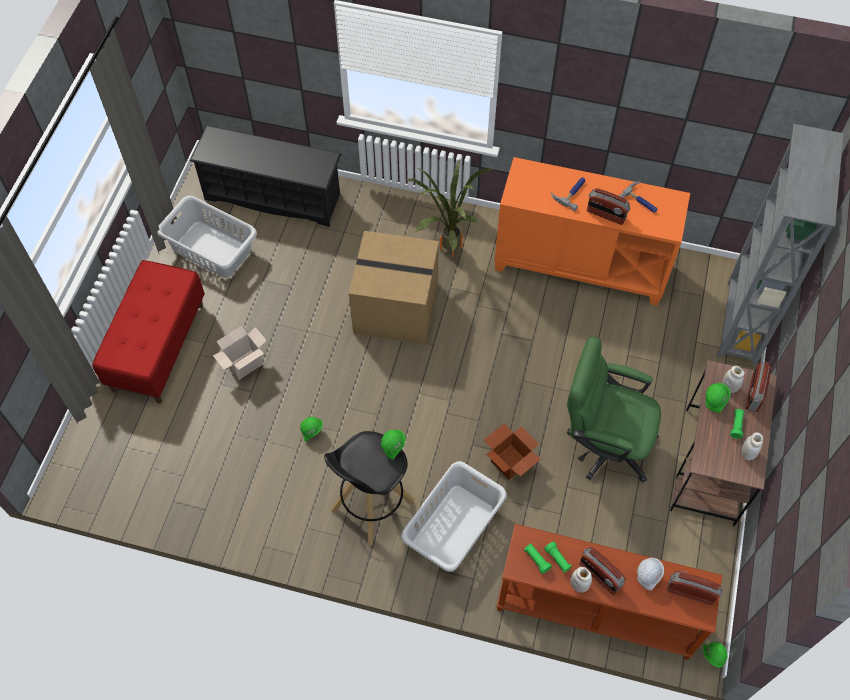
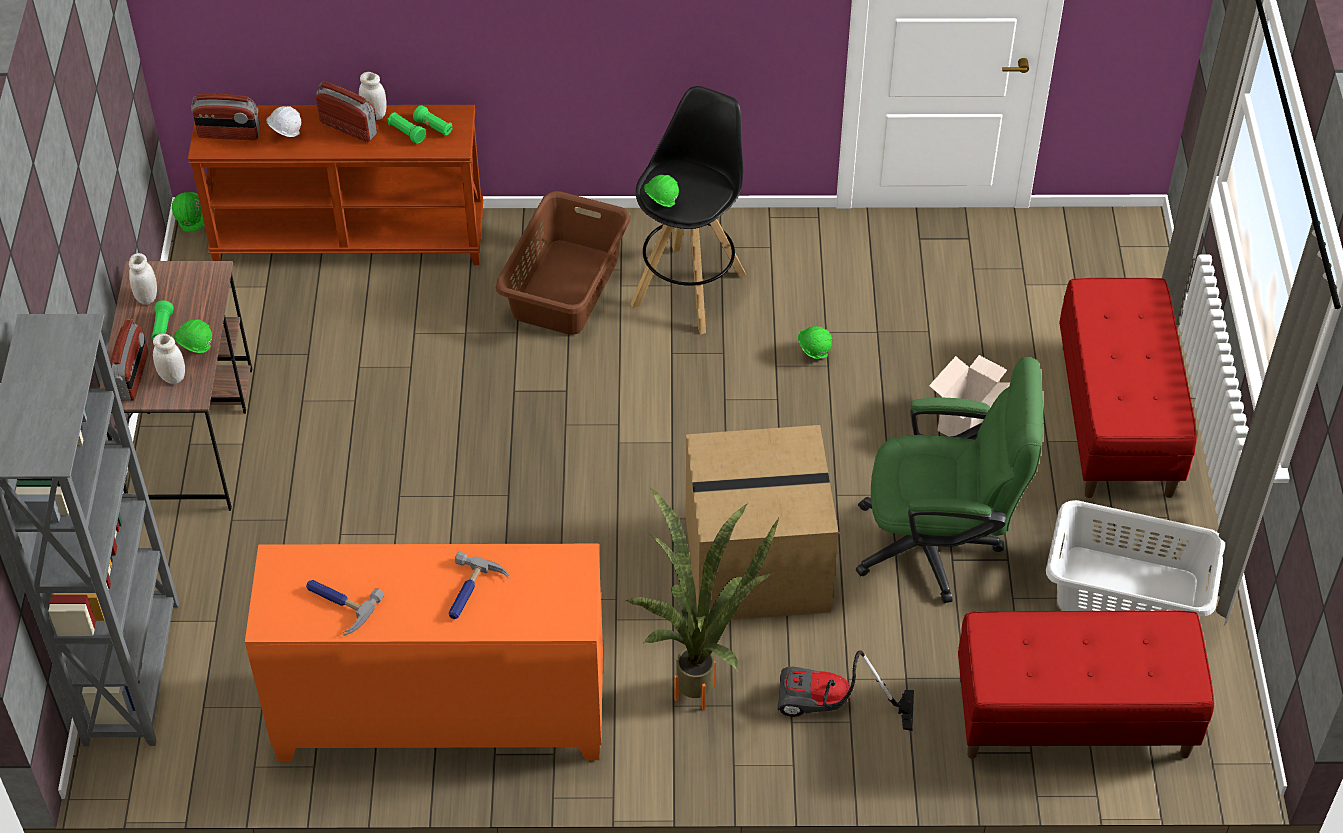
camera: 165 degrees right, 10 degrees down
black shoe rack [190,126,341,227] -> red bench [958,610,1214,759]
grey laundry basket [401,461,507,572] -> brown laundry basket [495,191,631,335]
cardboard box [484,423,541,480] -> none
green office chair [567,336,661,483] -> green office chair moved to [856,357,1043,603]
radio [587,188,630,225] -> none
none -> vacuum cleaner [778,650,914,731]

